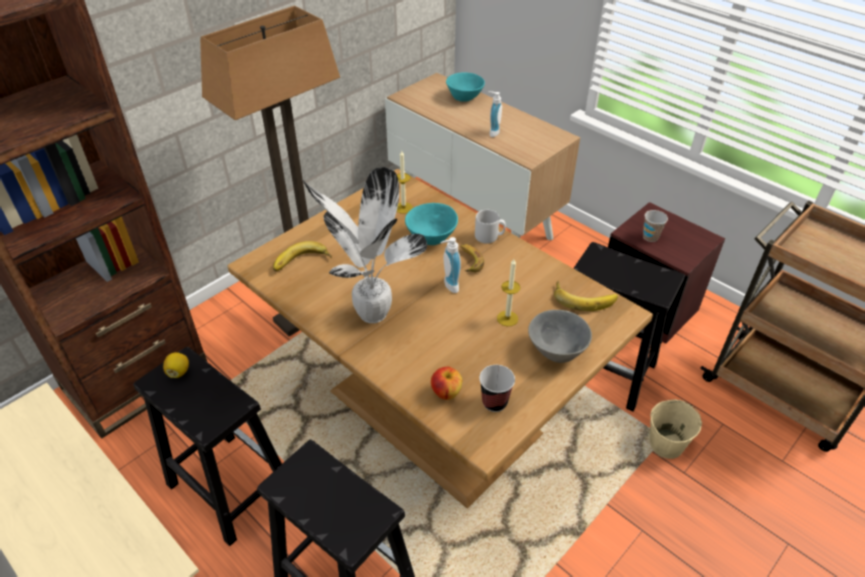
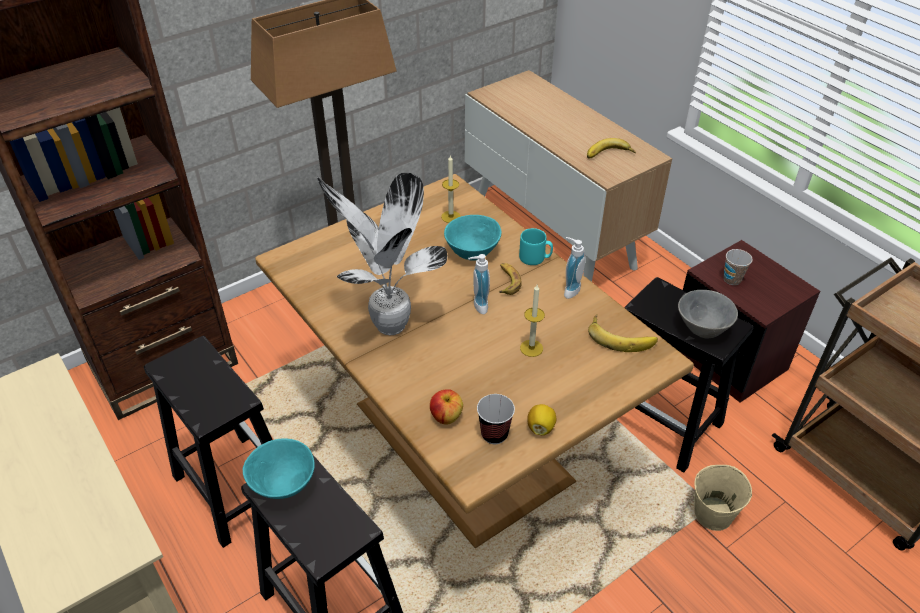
camera: 10 degrees right, 0 degrees up
lemon [163,352,189,378] -> lemon moved to [527,404,556,435]
banana [273,241,332,271] -> banana moved to [587,138,636,159]
turquoise bowl [446,73,485,102] -> turquoise bowl moved to [243,438,315,499]
grey mug [475,210,506,244] -> turquoise mug [519,228,553,265]
soap dispenser [488,91,502,137] -> soap dispenser moved to [564,237,586,299]
grey bowl [528,310,592,363] -> grey bowl moved to [678,290,738,339]

